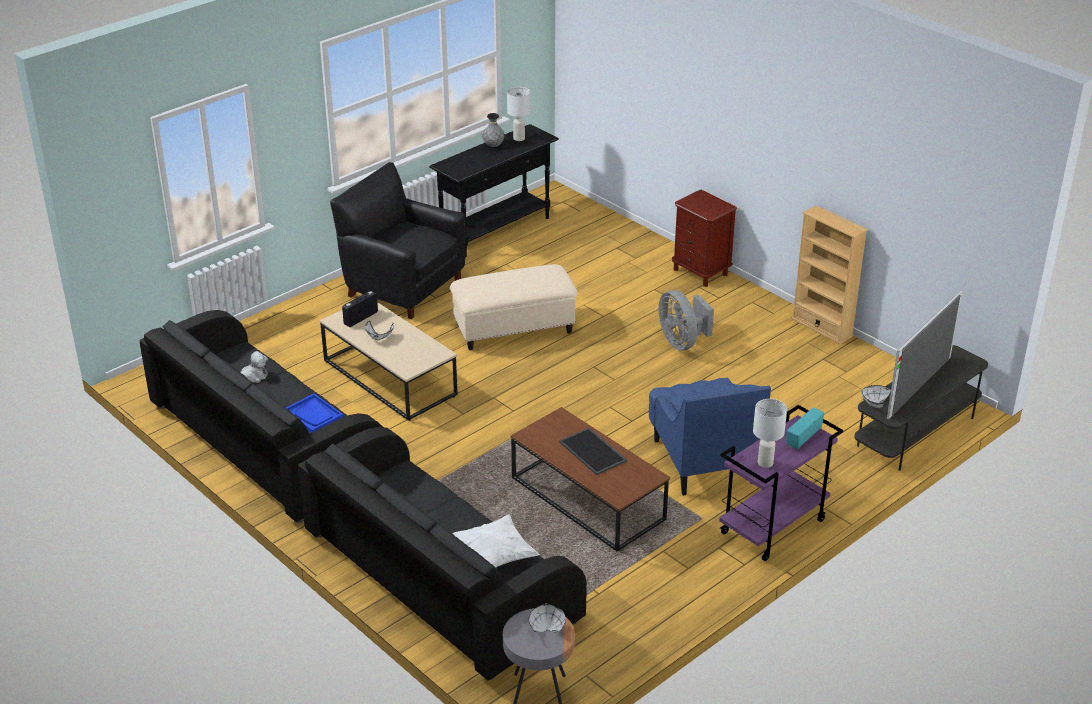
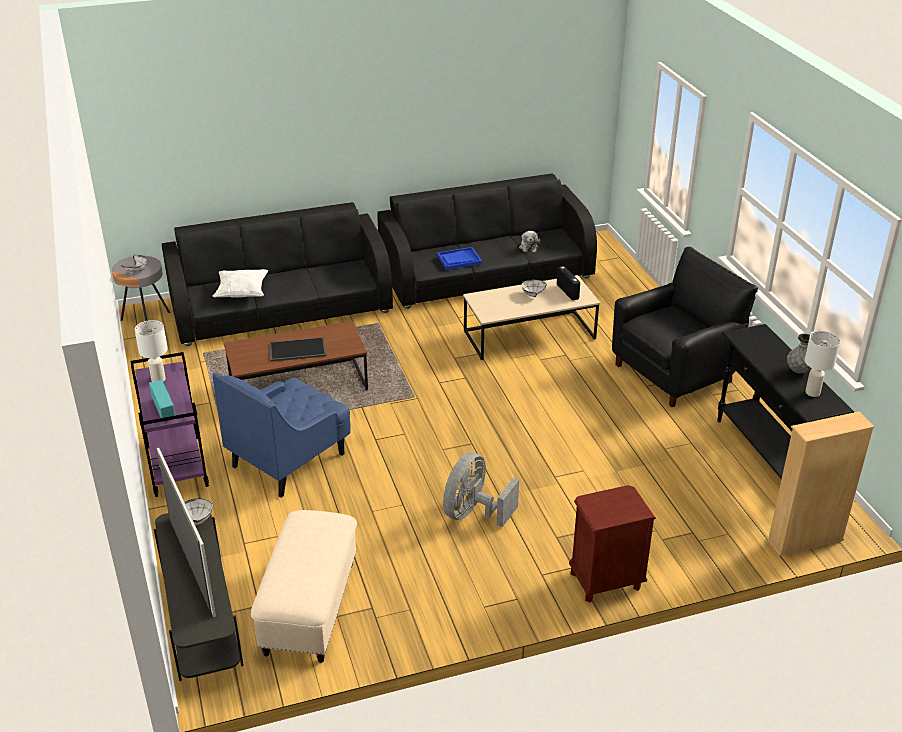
camera: 115 degrees right, 0 degrees up
beige ottoman [450,264,578,350] -> beige ottoman moved to [251,510,357,663]
blue armchair [649,378,771,496] -> blue armchair turned 60 degrees counterclockwise [212,372,351,498]
grey fan [659,290,714,351] -> grey fan turned 60 degrees counterclockwise [443,452,519,527]
beige bookcase [791,205,868,344] -> beige bookcase moved to [766,412,875,556]

